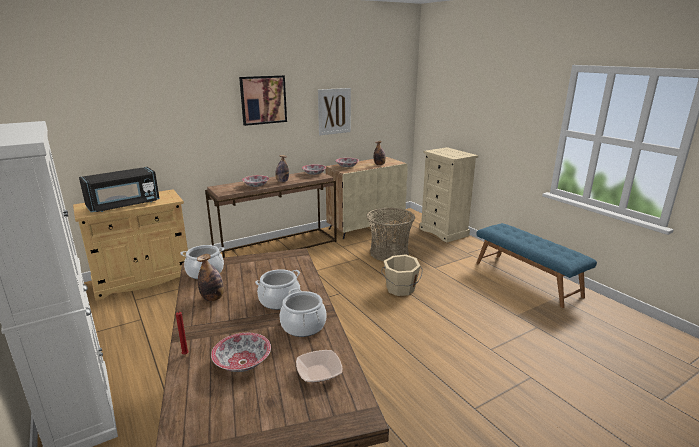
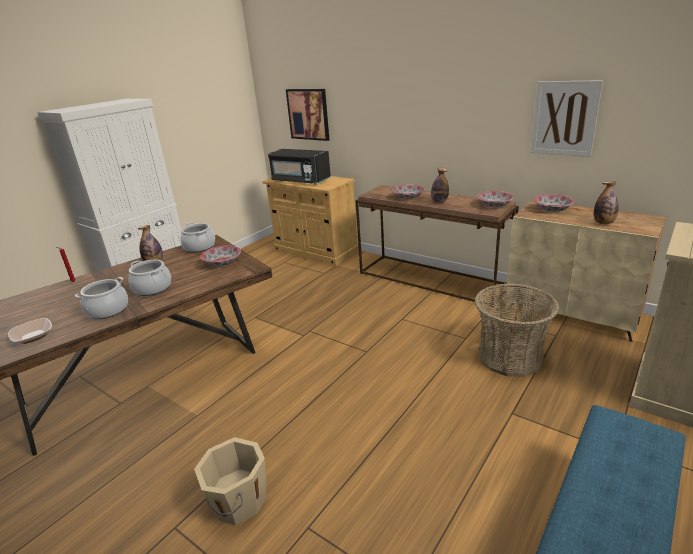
camera: 70 degrees right, 5 degrees up
bowl [211,333,271,372] -> bowl moved to [200,245,241,266]
picture [239,75,287,126] -> picture moved to [286,89,329,141]
beige bucket [381,254,423,296] -> beige bucket moved to [194,437,266,525]

